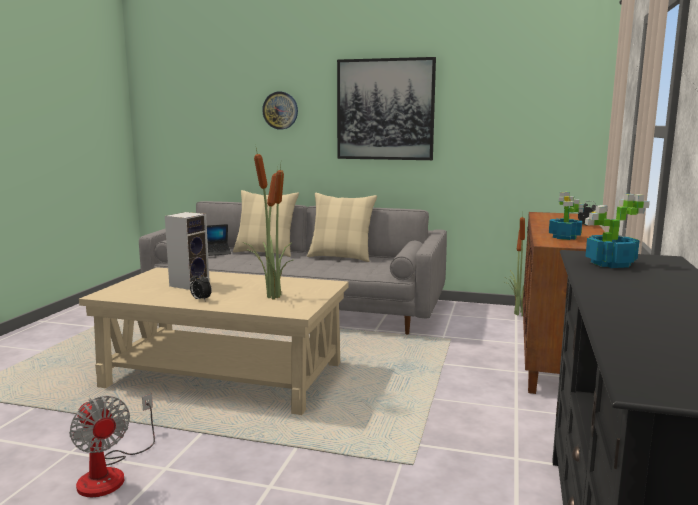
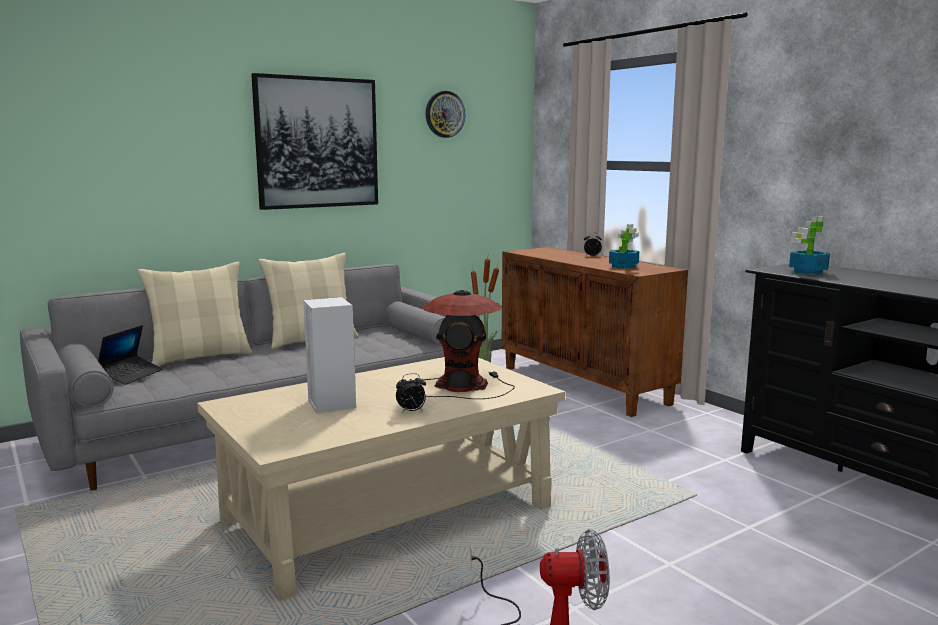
camera: 50 degrees left, 0 degrees up
potted plant [243,144,294,300] -> table lamp [412,290,515,399]
wall clock [262,92,298,129] -> wall clock moved to [426,91,465,138]

